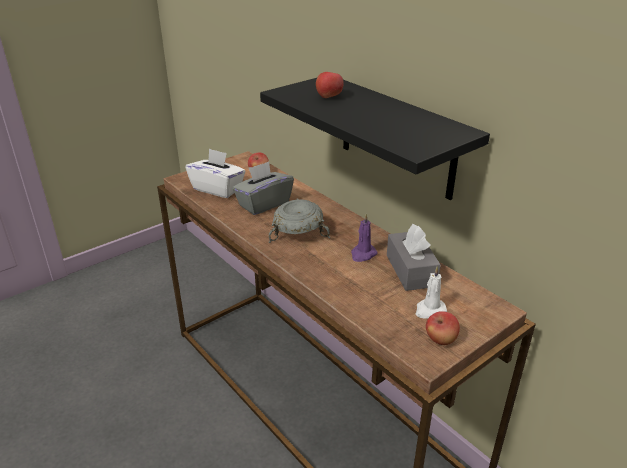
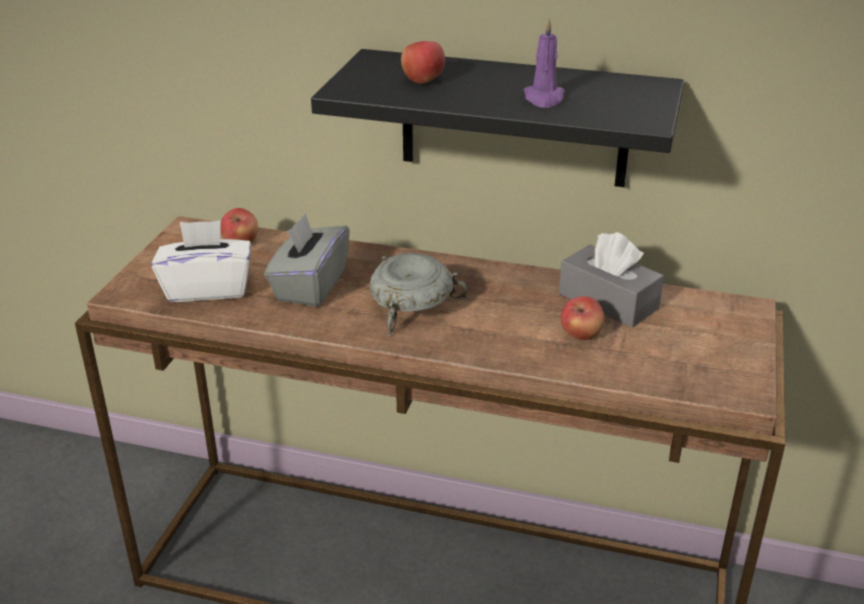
camera: 35 degrees left, 0 degrees up
purple candle [351,214,378,262] -> purple candle moved to [524,18,565,108]
white candle [416,266,447,319] -> none
apple [426,311,460,345] -> apple moved to [561,296,605,340]

